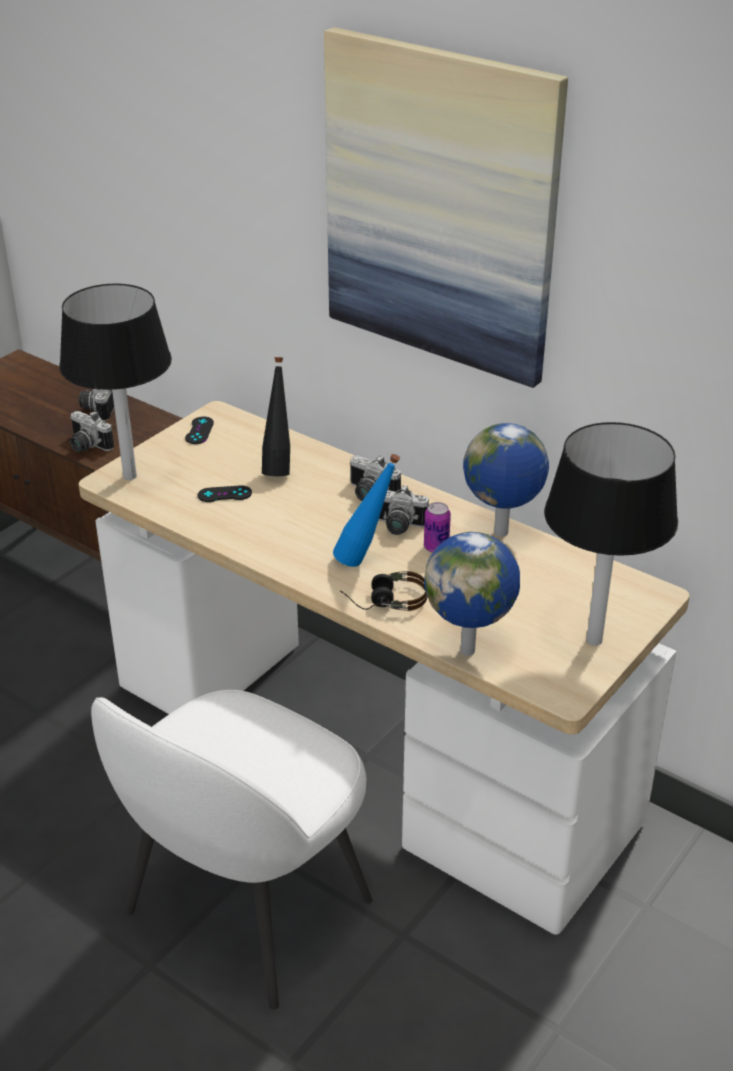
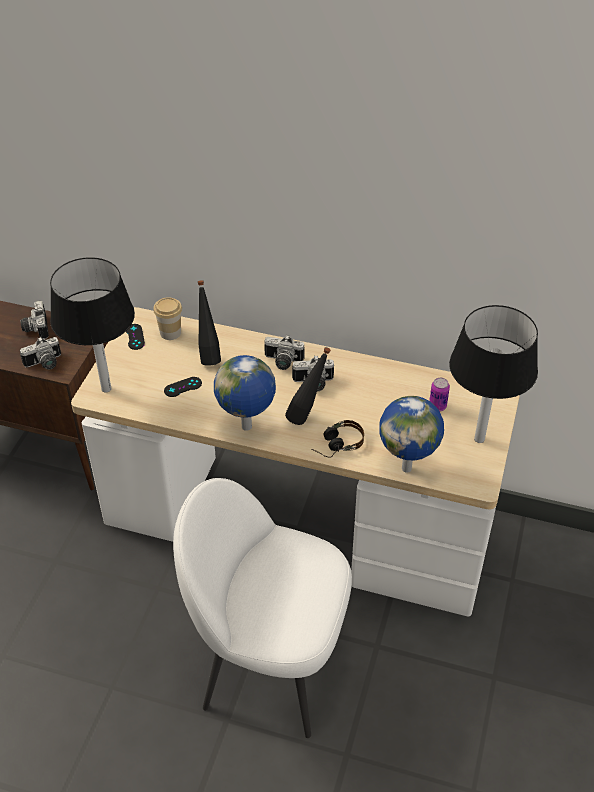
camera: 20 degrees left, 10 degrees up
camera [70,411,114,452] -> camera turned 45 degrees counterclockwise [20,337,61,370]
white chair [91,690,373,1010] -> white chair turned 90 degrees clockwise [173,478,352,738]
picture [324,27,568,388] -> none
blue bottle [333,454,400,567] -> black bottle [285,347,331,425]
can [424,502,451,553] -> can moved to [429,378,450,412]
globe [463,423,549,537] -> globe moved to [214,355,276,431]
none -> cup [153,297,182,340]

